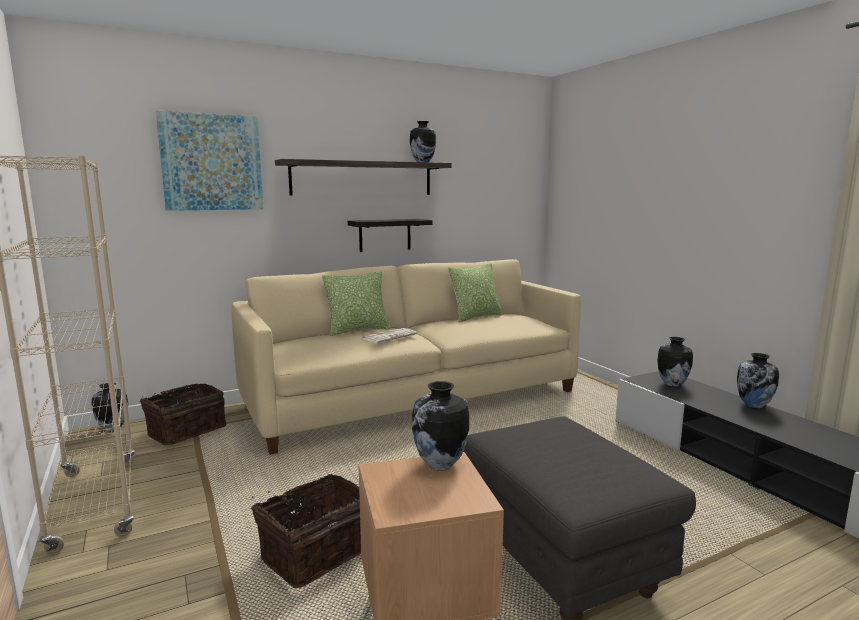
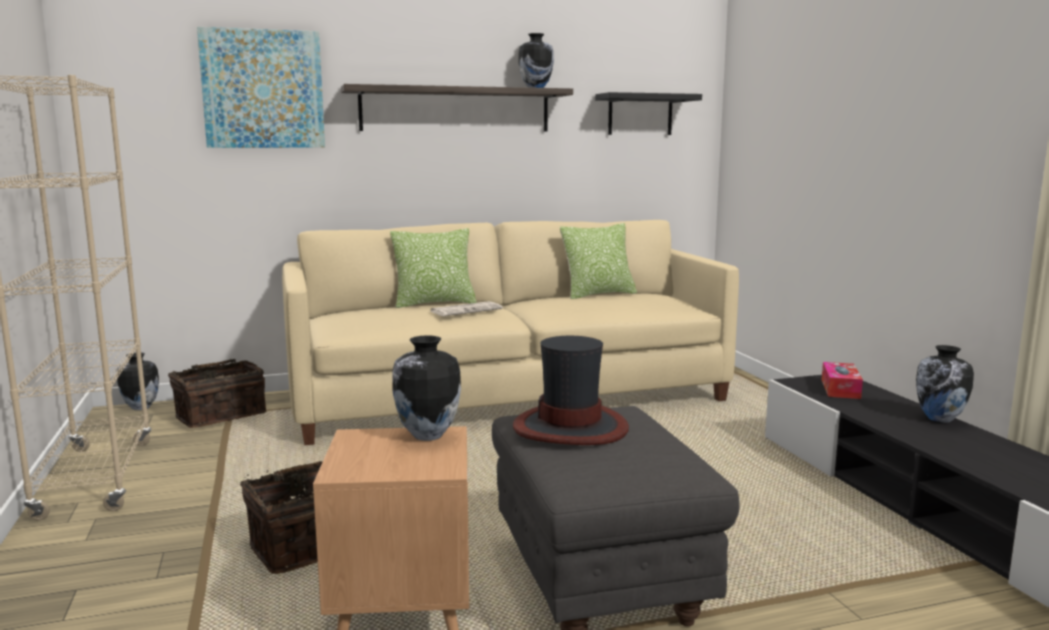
camera: 10 degrees right, 0 degrees up
black shelf [348,219,433,252] -> black shelf moved to [595,92,702,135]
vase [657,337,693,387] -> tissue box [822,362,863,399]
none -> hat [513,336,629,445]

